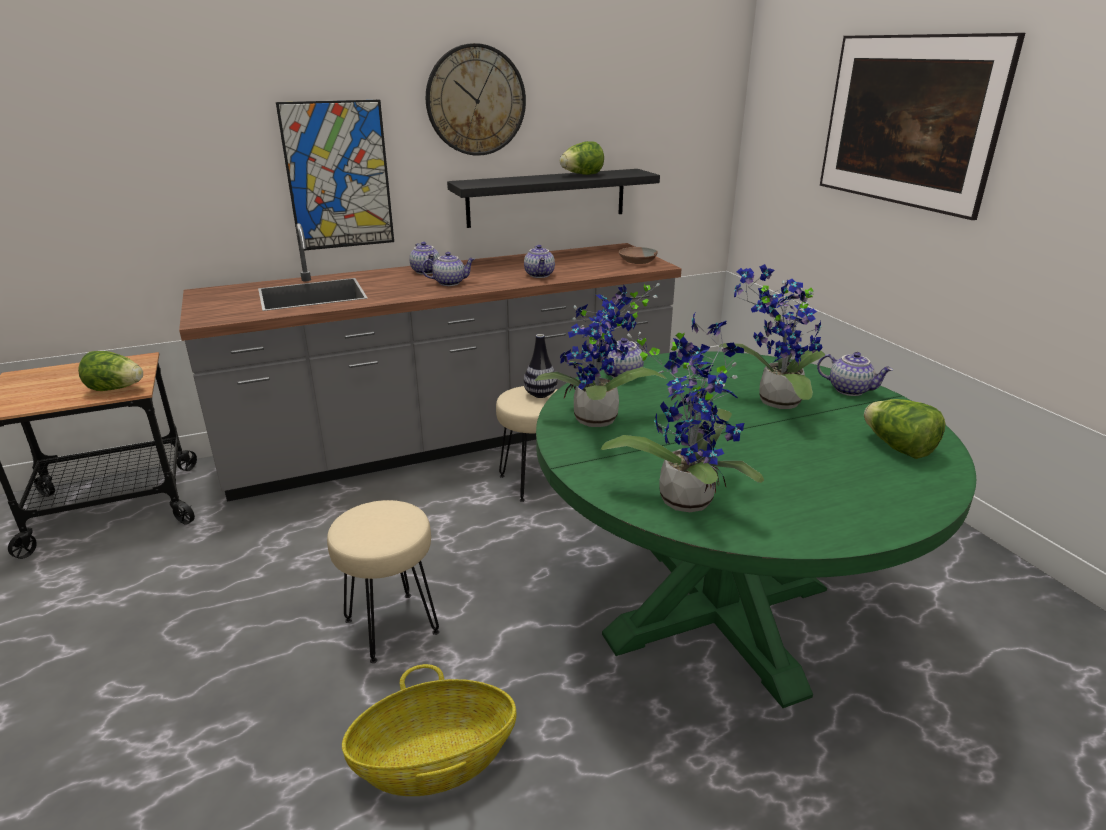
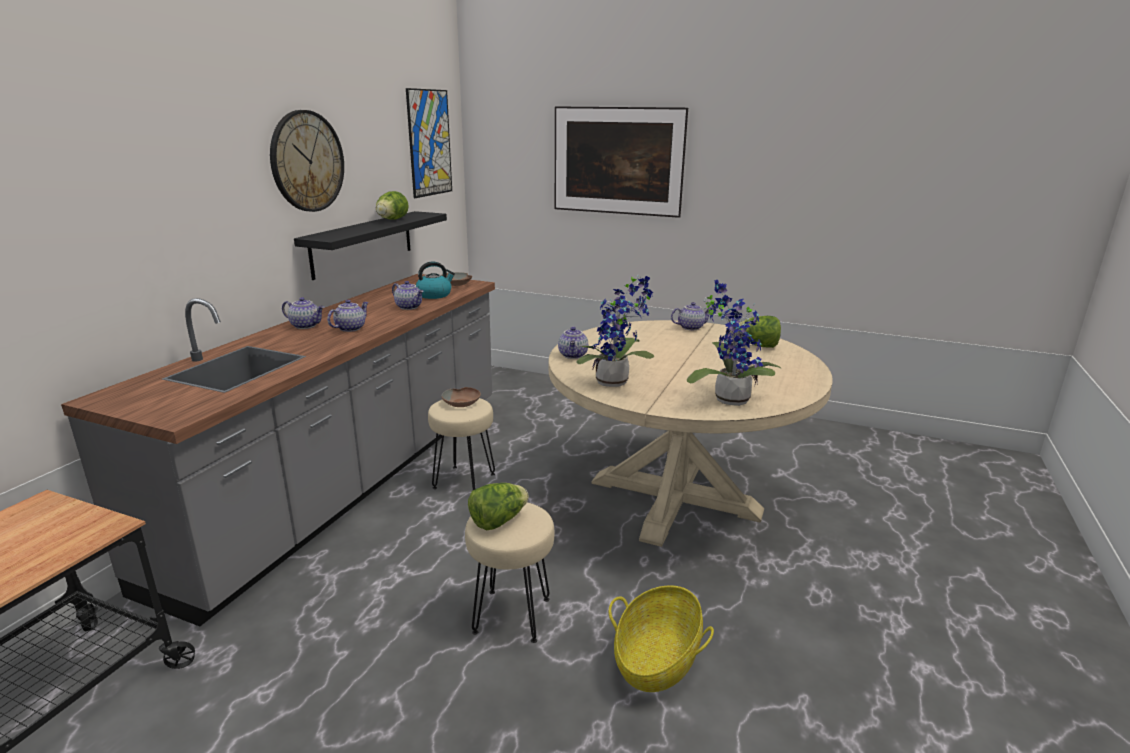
camera: 45 degrees left, 5 degrees down
lettuce [78,351,143,391] -> lettuce moved to [468,483,529,530]
picture [276,100,394,251] -> picture moved to [406,88,452,198]
vase [523,334,558,398] -> brown bowl [441,387,481,407]
green dining table [536,351,976,708] -> beige dining table [549,320,833,547]
potted plant [719,264,825,409] -> none
none -> kettle [416,262,455,299]

